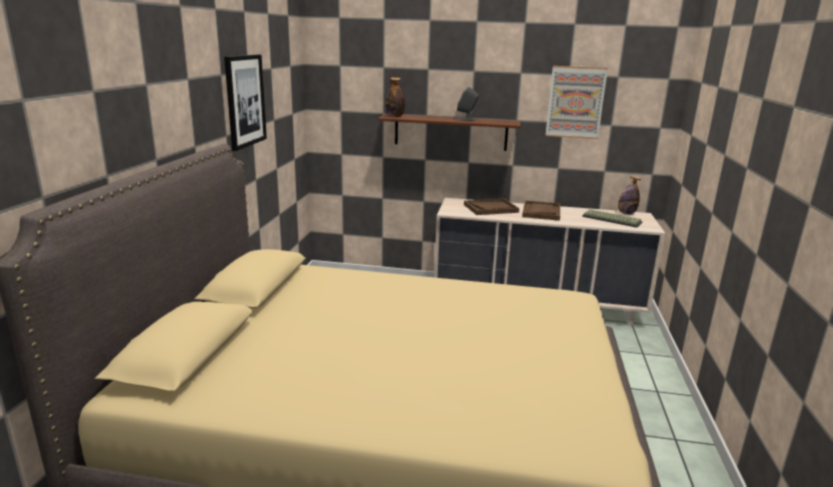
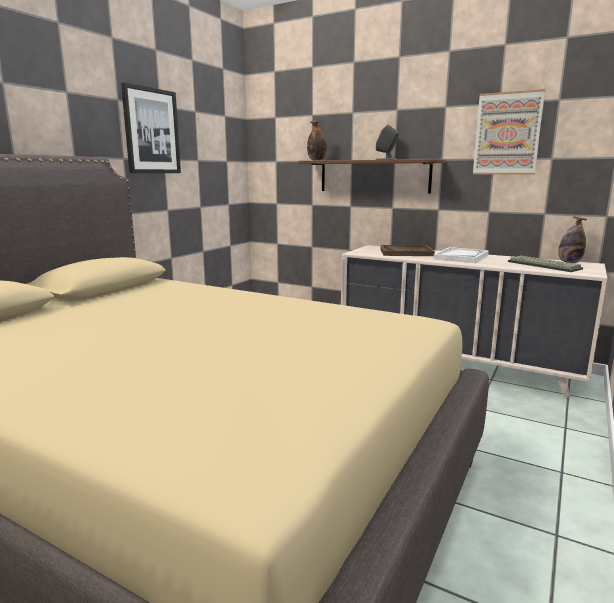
camera: 20 degrees right, 5 degrees down
brown tray [522,200,560,221] -> white tray [433,247,489,263]

